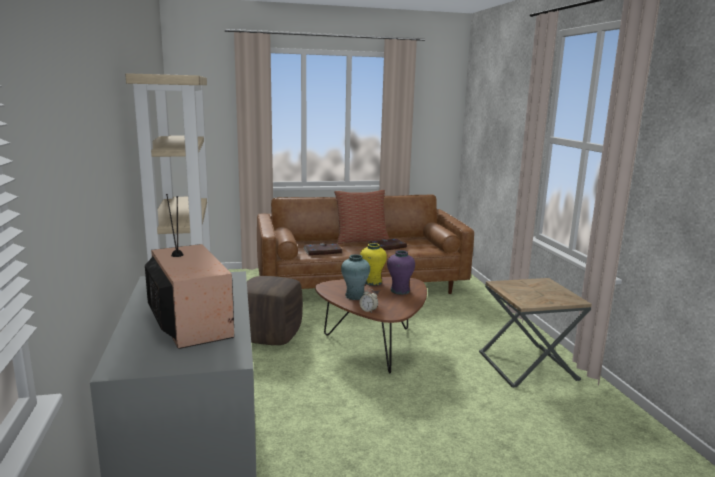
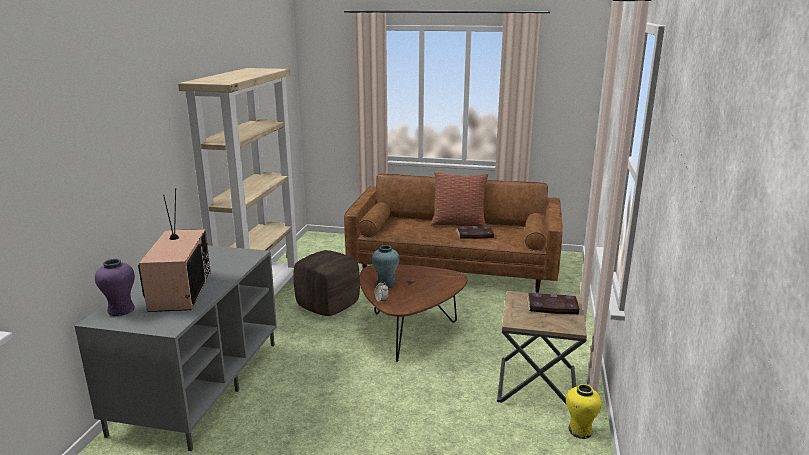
camera: 25 degrees right, 5 degrees up
book [303,243,342,255] -> book moved to [527,293,580,314]
yellow vase [360,243,387,286] -> yellow vase moved to [566,384,602,439]
purple vase [387,250,415,295] -> purple vase moved to [95,259,135,316]

